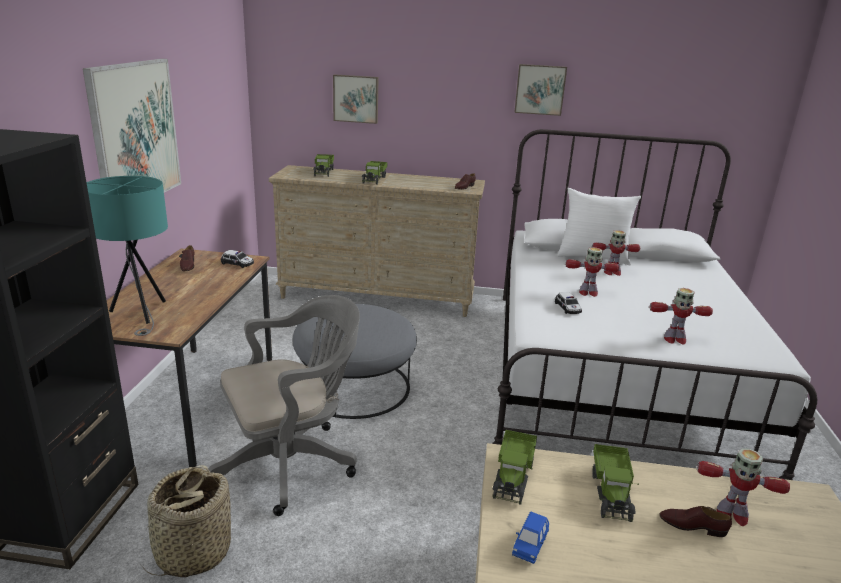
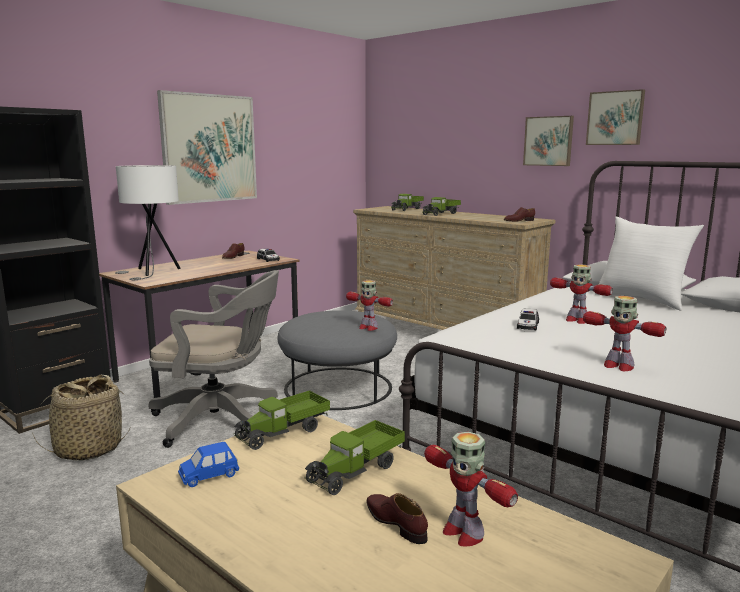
camera: 35 degrees right, 10 degrees down
turquoise table lamp [86,176,168,336] -> white table lamp [116,165,180,280]
picture [333,74,379,124] -> picture moved to [523,116,574,166]
toy robot [592,230,640,276] -> toy robot moved to [346,280,393,331]

